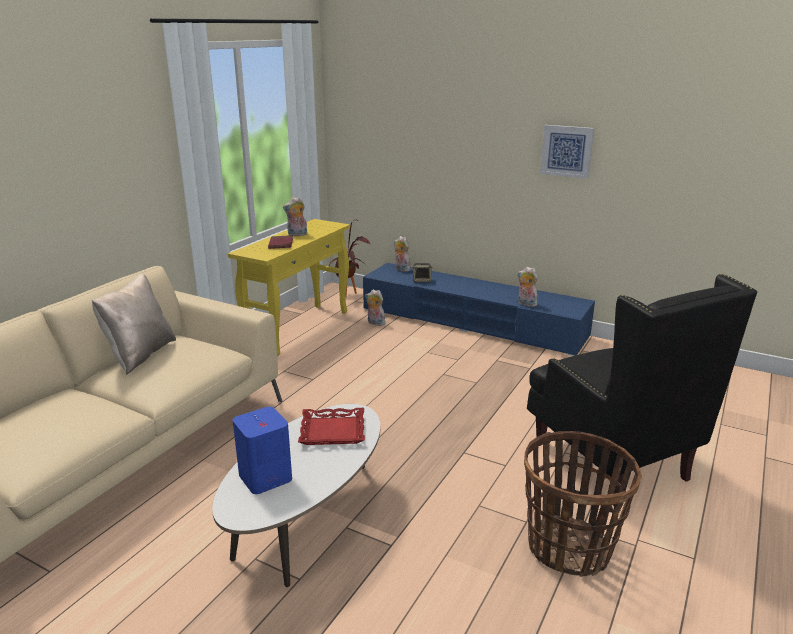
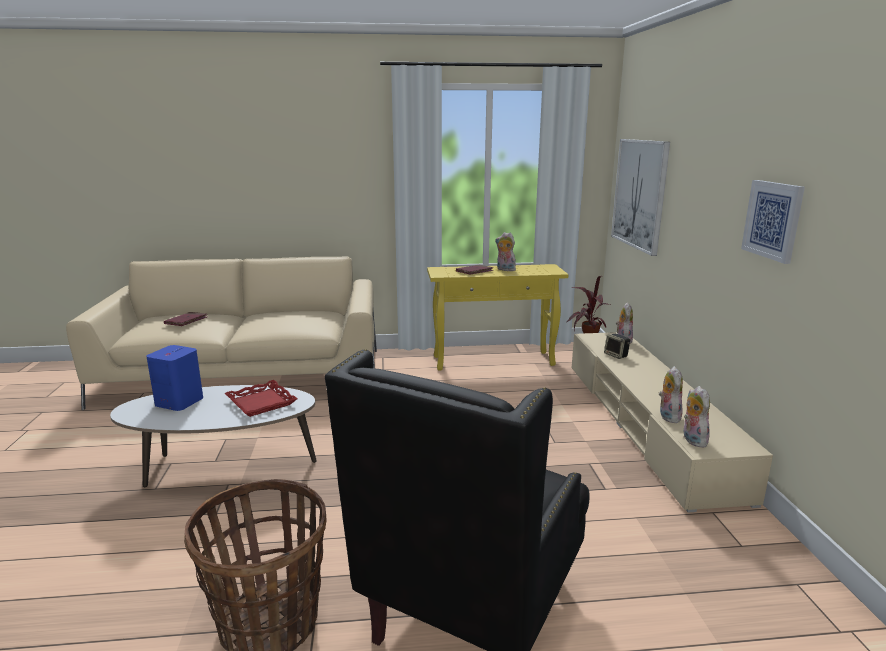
camera: 55 degrees right, 5 degrees down
beige pillow [92,274,176,375] -> none
blue tv stand [363,263,595,356] -> beige tv stand [572,332,773,512]
plush toy [365,289,385,326] -> plush toy moved to [684,386,710,447]
none -> red book [164,312,208,326]
none -> picture [611,139,670,256]

